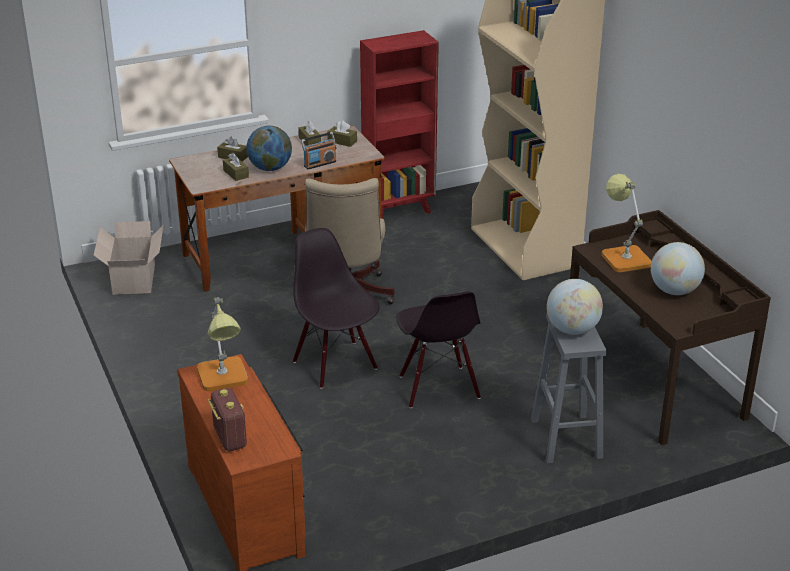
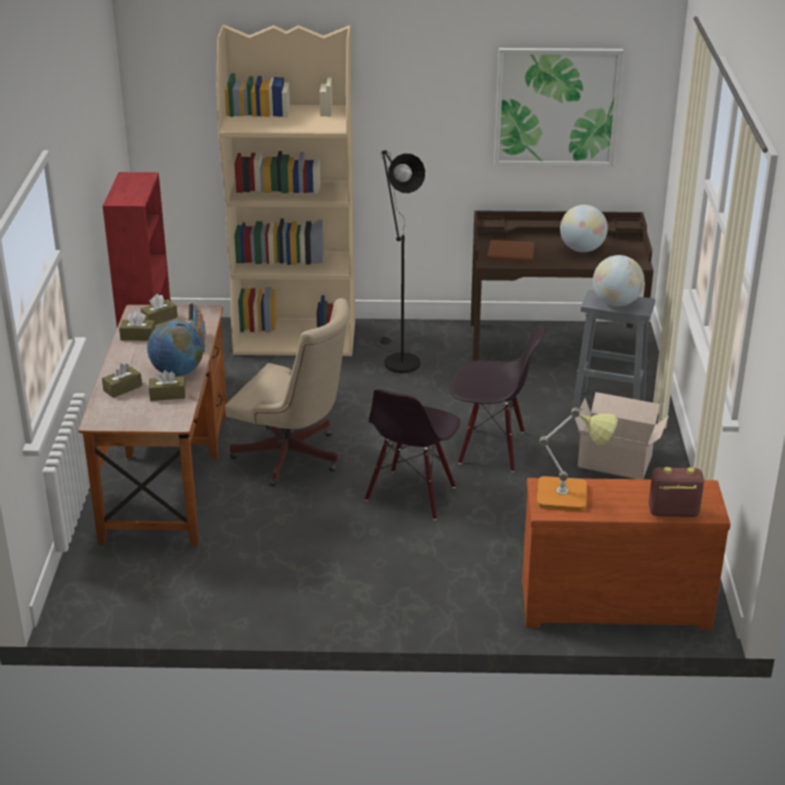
camera: 65 degrees left, 0 degrees up
cardboard box [94,221,163,295] -> cardboard box moved to [575,392,669,479]
black chair [293,228,379,389] -> black chair turned 60 degrees counterclockwise [365,389,460,520]
table lamp [602,174,652,272] -> brown book [487,240,535,262]
none -> black floor lamp [375,150,425,373]
none -> picture [494,48,624,167]

